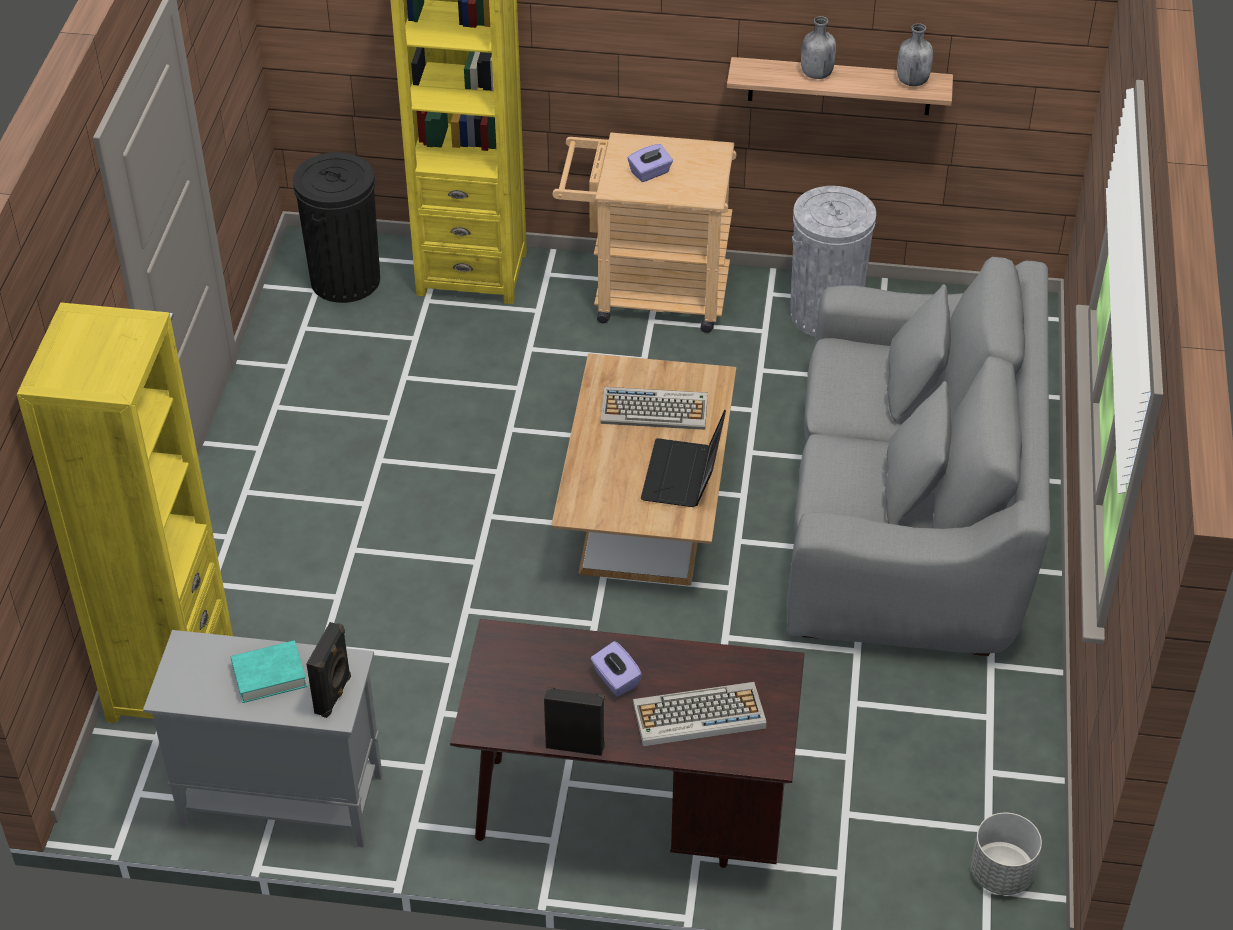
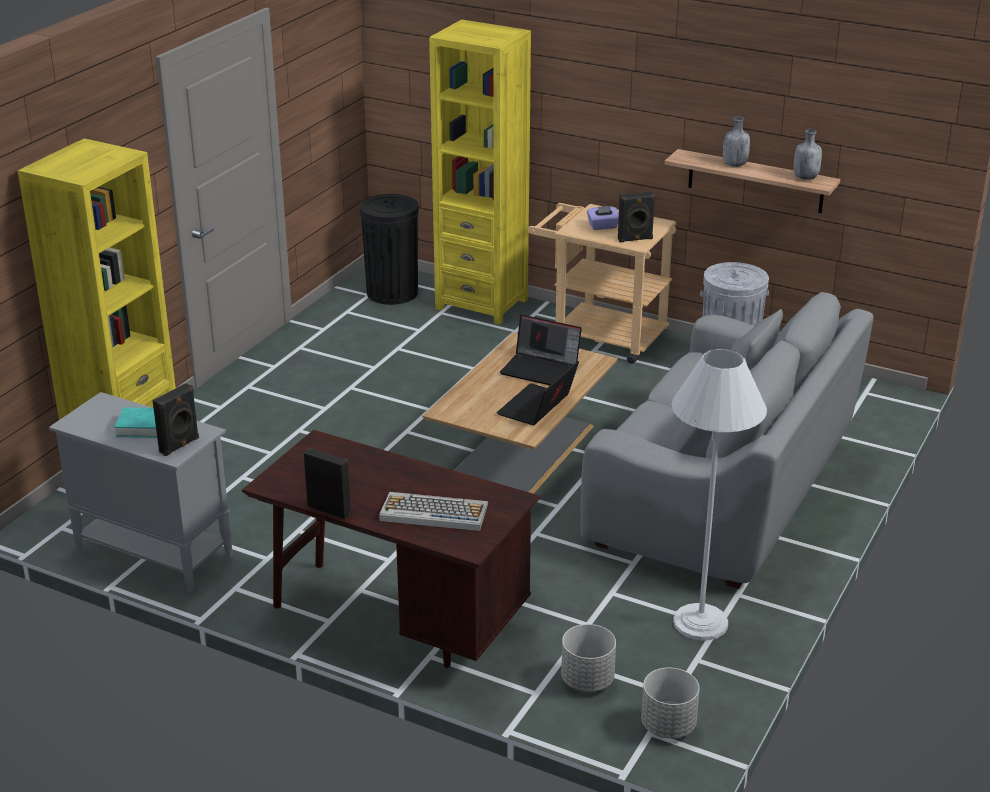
camera: 20 degrees right, 15 degrees down
purple tissue box [591,641,642,697] -> none
keyboard [600,387,708,430] -> laptop [500,315,582,385]
none -> grey planter [561,624,616,692]
none -> black speaker [618,192,655,243]
none -> white floor lamp [672,349,767,640]

